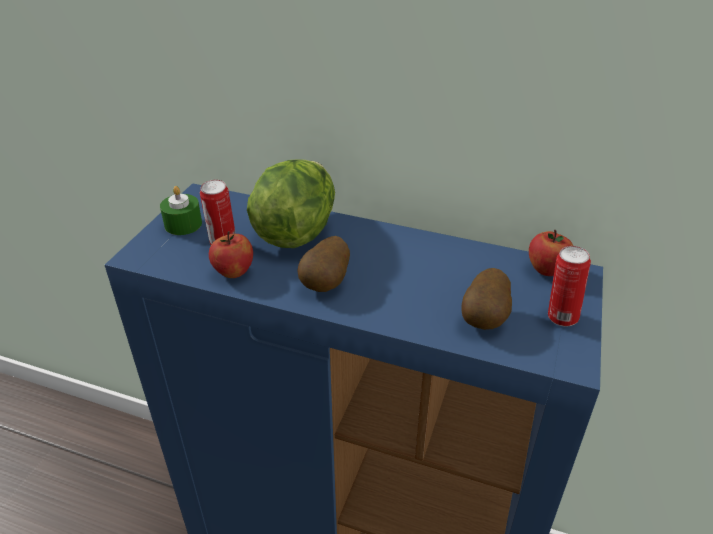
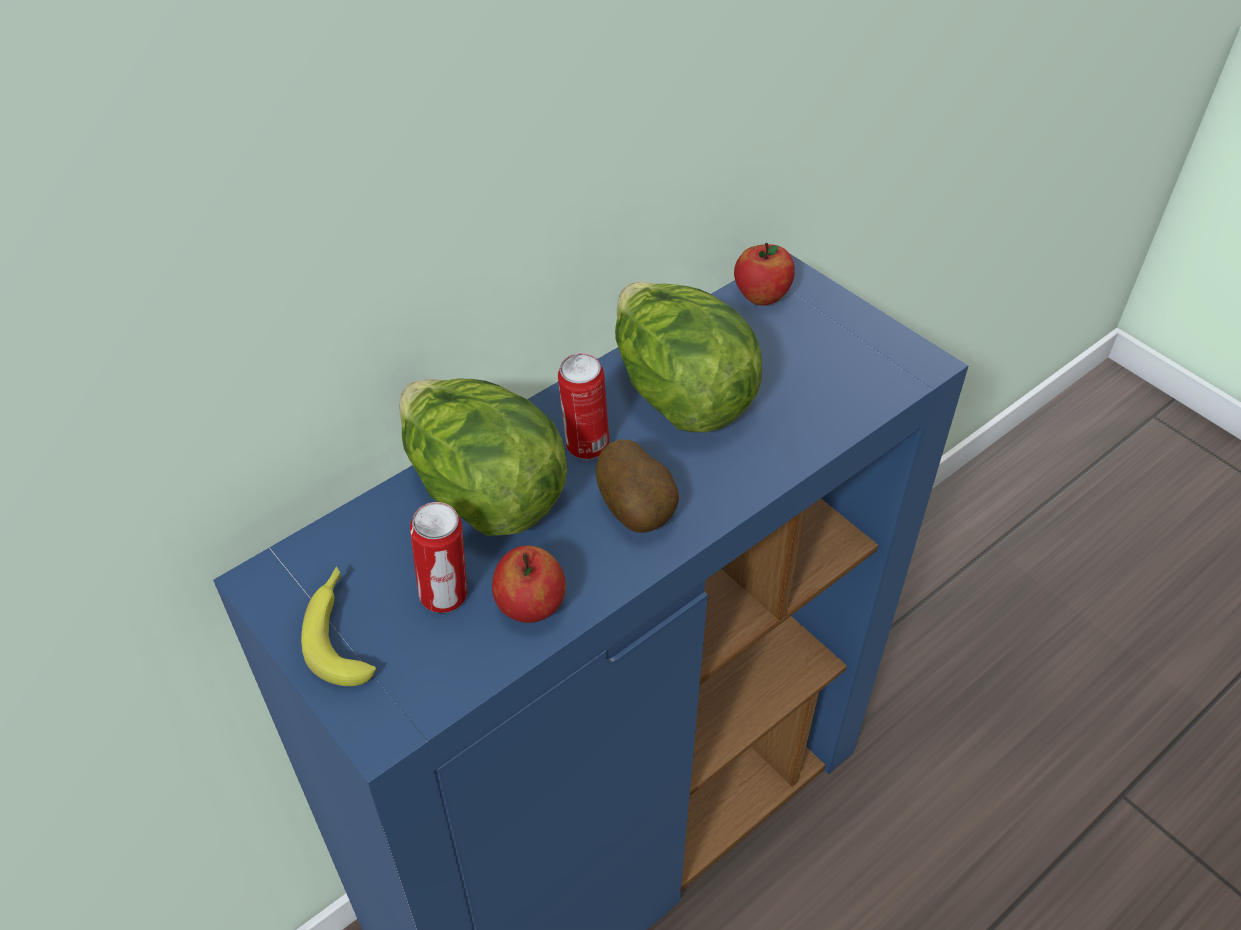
camera: 60 degrees left, 10 degrees up
green candle [160,186,202,235] -> banana [301,566,376,686]
potato [461,268,512,330] -> none
can [548,246,591,327] -> can moved to [558,353,609,459]
none -> lettuce [615,282,762,432]

